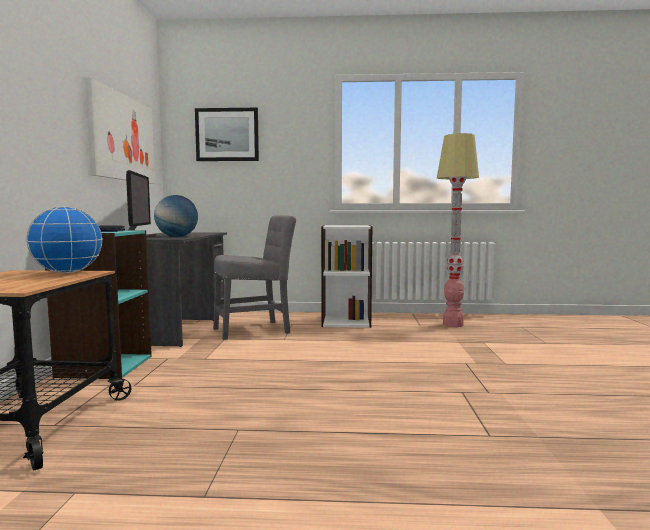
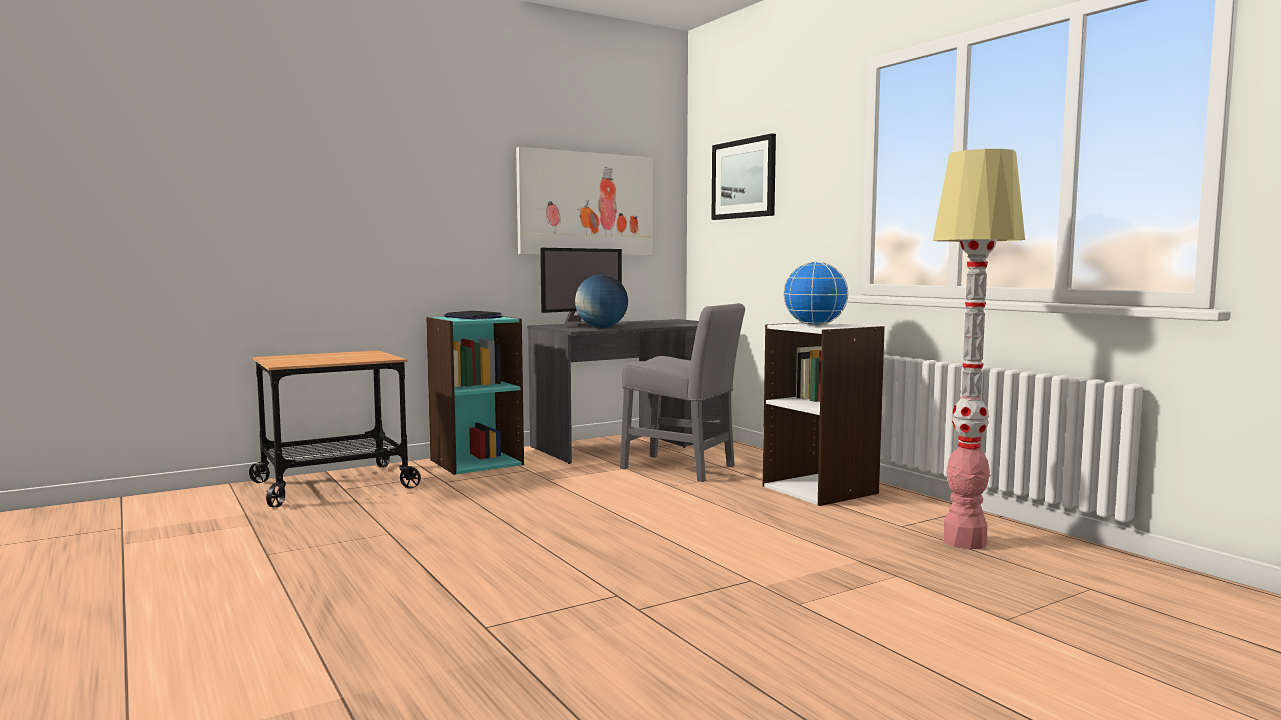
camera: 55 degrees right, 0 degrees up
globe [26,206,103,273] -> globe moved to [783,262,848,326]

